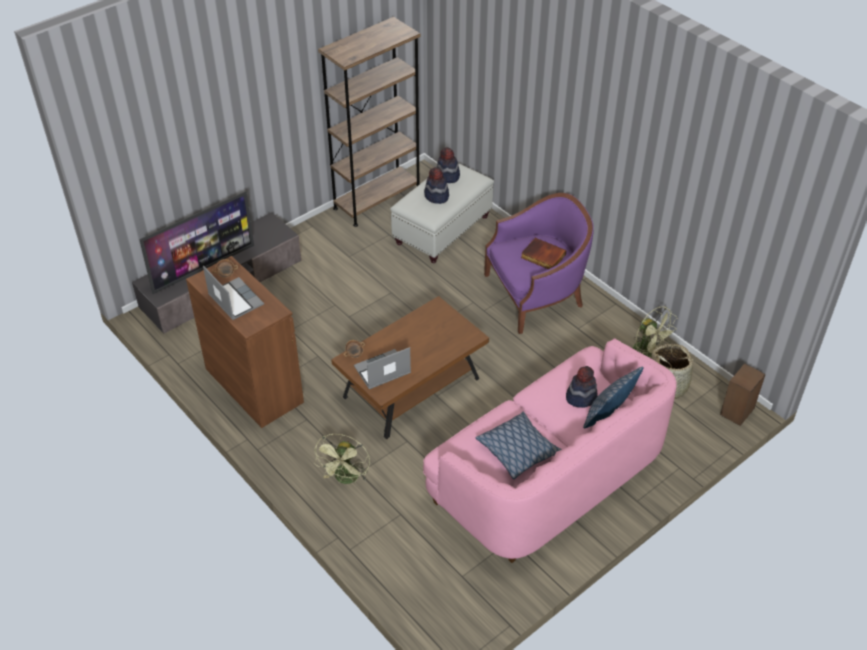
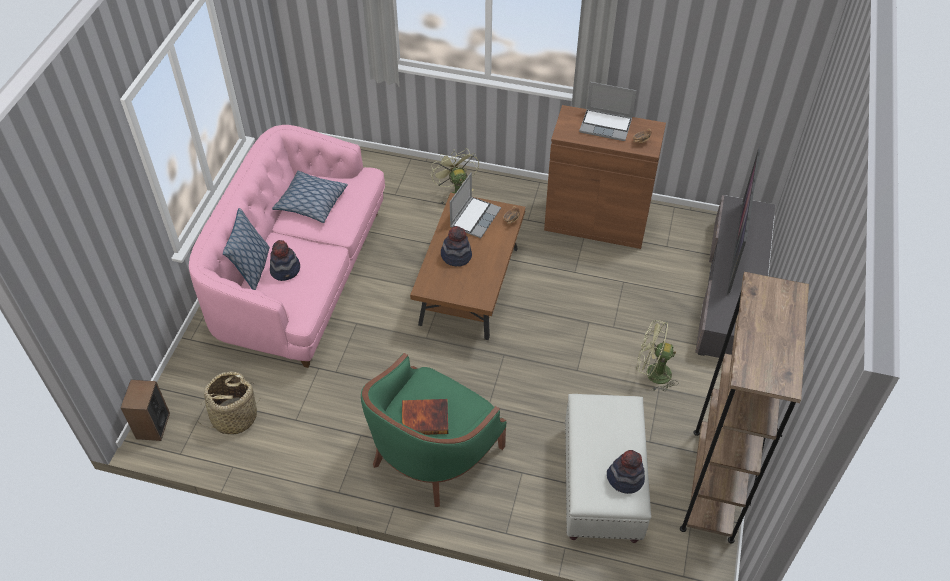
camera: 145 degrees right, 5 degrees up
hat [424,167,449,204] -> hat moved to [441,226,472,267]
purple armchair [484,193,594,334] -> green armchair [361,353,507,507]
green fan [633,306,677,358] -> green fan moved to [637,320,679,392]

